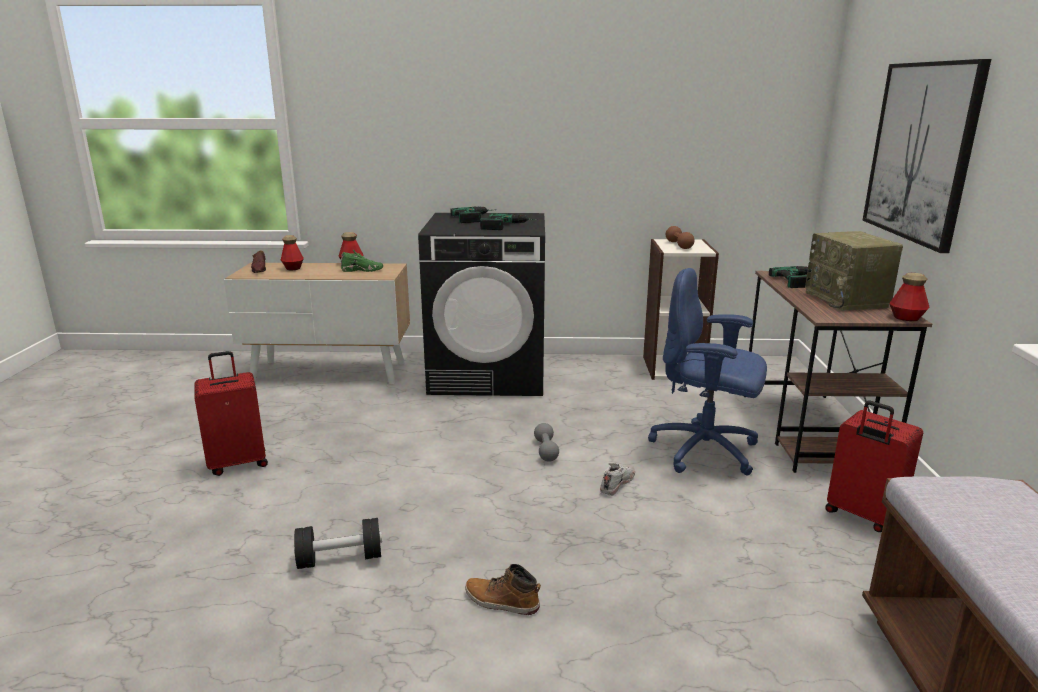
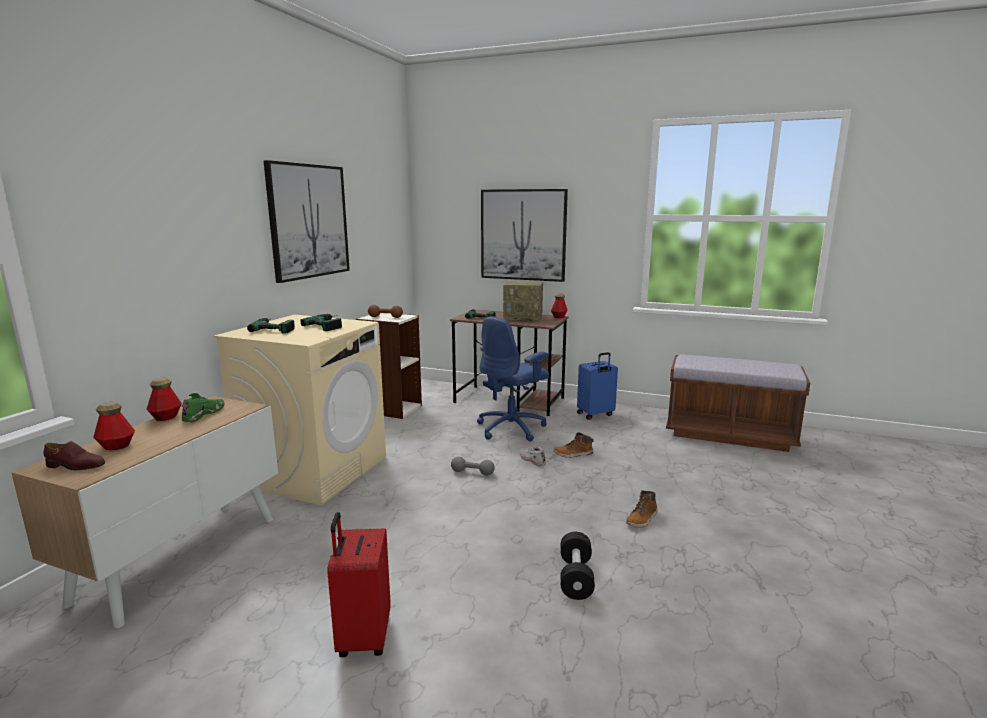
camera: 70 degrees left, 5 degrees down
black washing machine [418,213,545,396] -> beige washing machine [213,315,386,505]
red suitcase [825,400,923,532] -> blue suitcase [577,352,618,420]
none -> picture [263,160,350,283]
none -> boot [554,432,594,458]

